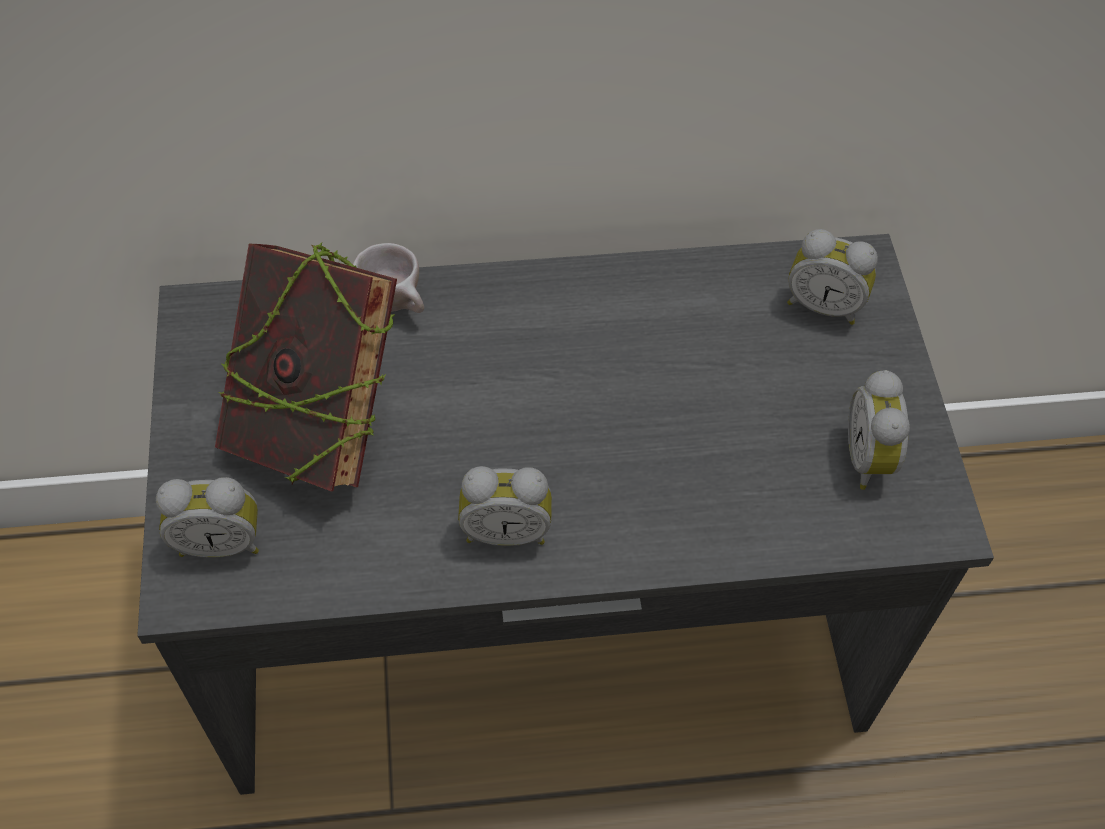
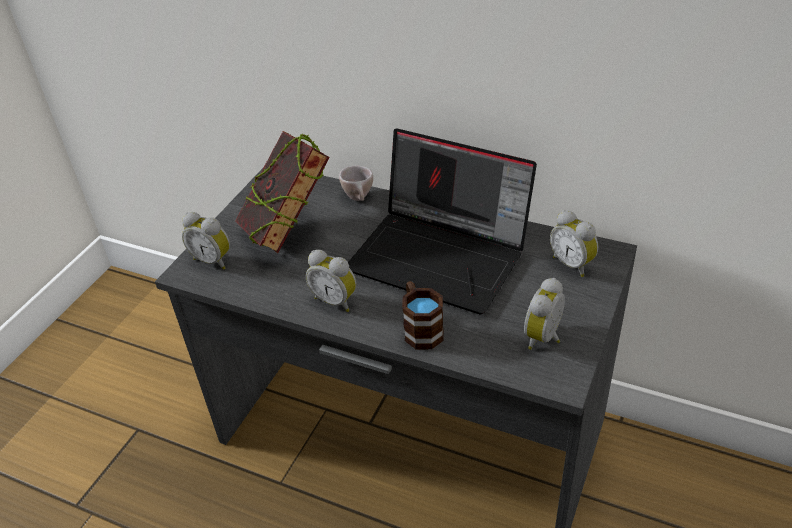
camera: 35 degrees right, 15 degrees down
none -> laptop [348,129,537,315]
none -> brown mug [402,281,444,349]

